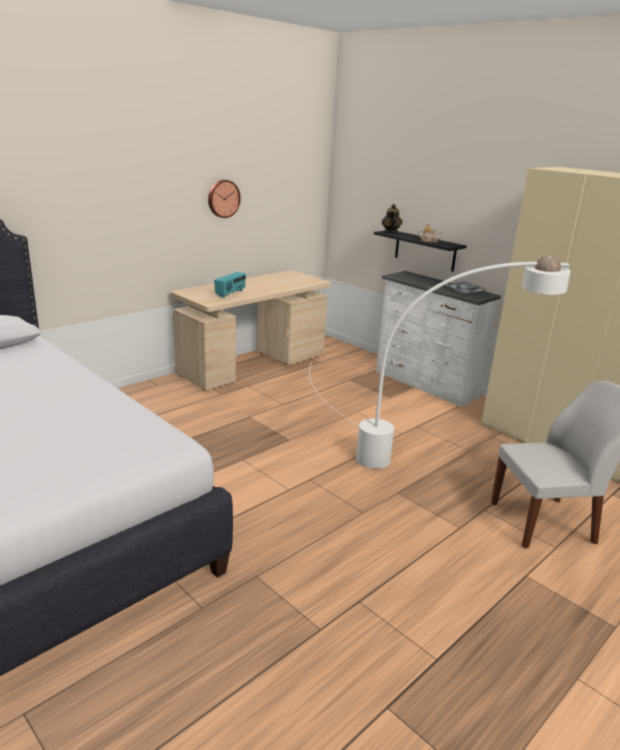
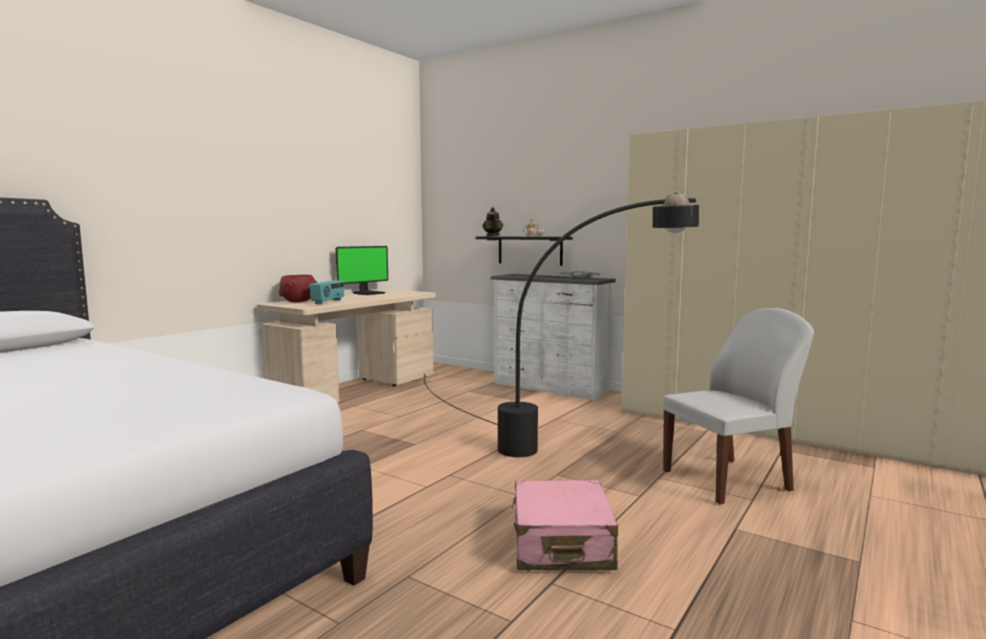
camera: 10 degrees left, 15 degrees down
wall clock [208,180,241,218] -> none
white floor lamp [309,256,570,469] -> black floor lamp [424,193,699,457]
none -> red bowl [279,275,317,303]
none -> monitor [336,246,388,295]
none -> pink suitcase [511,480,618,571]

